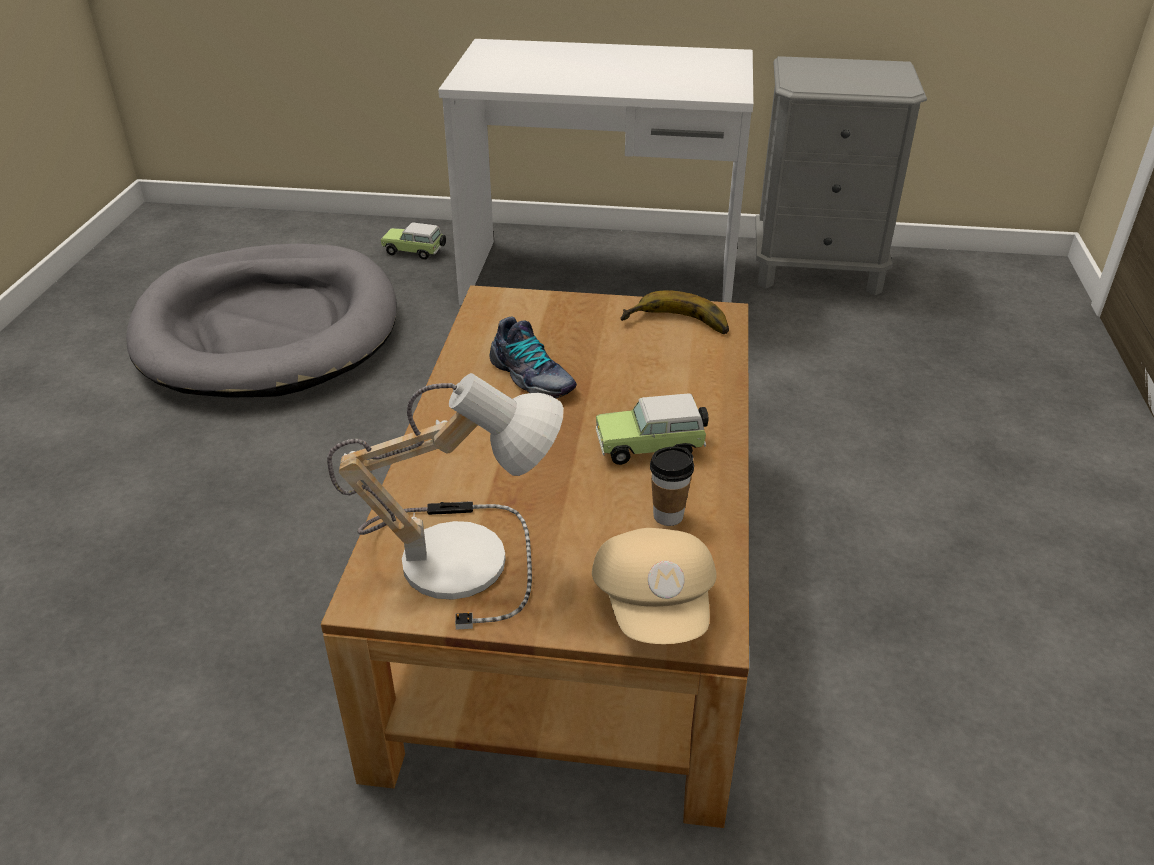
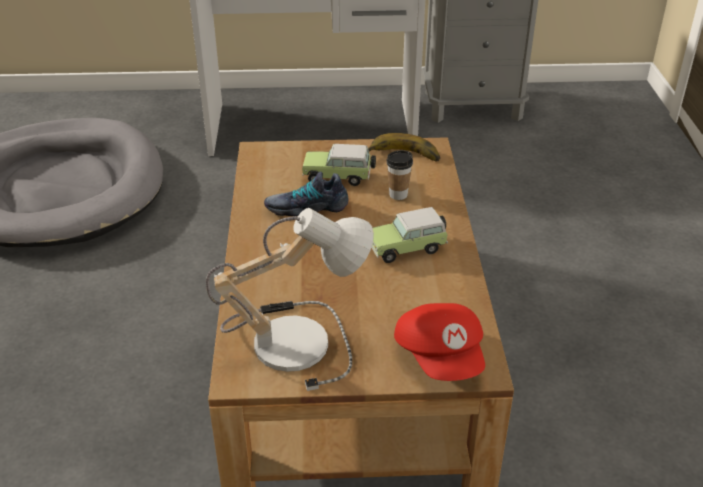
camera: 10 degrees left, 0 degrees up
toy car [381,222,446,260] -> toy car moved to [302,144,376,186]
shoe [490,316,577,398] -> shoe turned 135 degrees clockwise [264,172,349,216]
beige cap [592,528,717,644] -> red cap [394,303,485,381]
cup [650,447,694,526] -> cup moved to [386,150,413,200]

